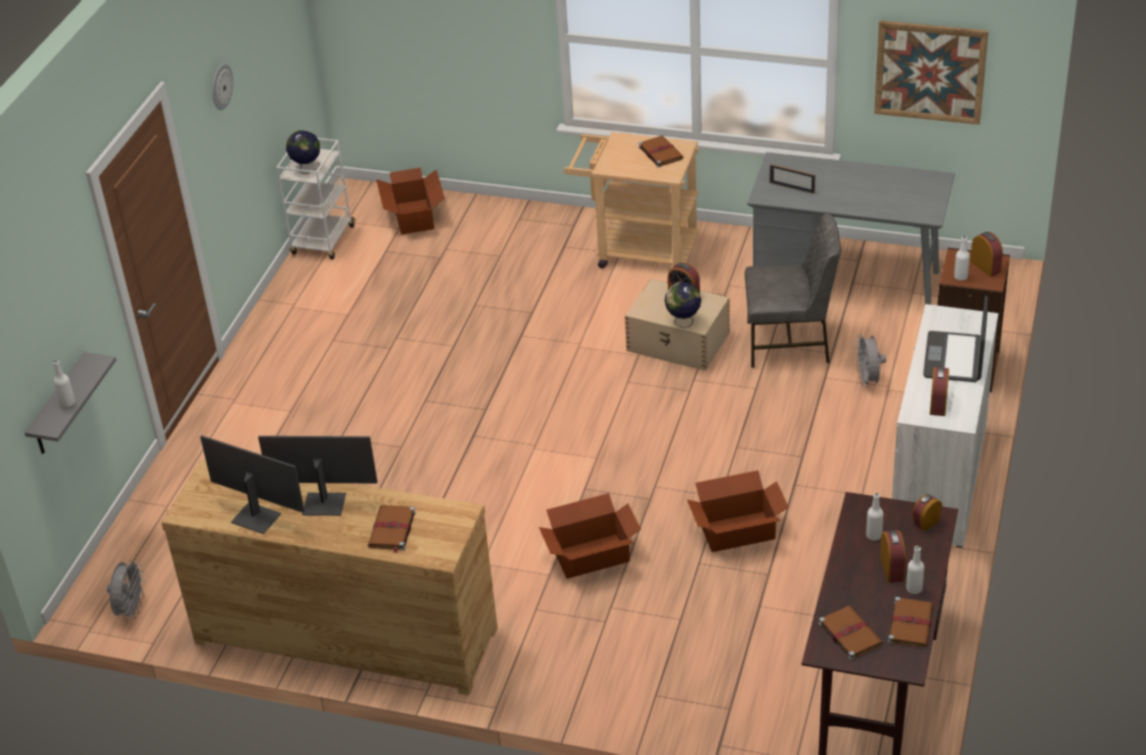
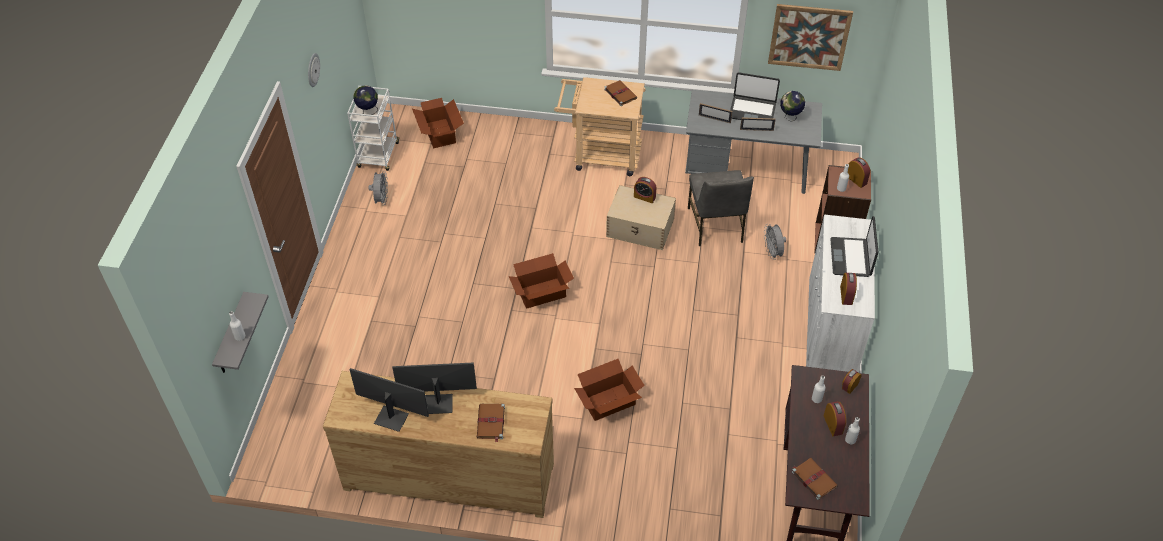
camera: 10 degrees left, 10 degrees up
grey fan [107,560,145,619] -> grey fan moved to [368,171,388,205]
globe [665,282,701,328] -> globe moved to [780,91,805,122]
cardboard box [687,470,789,552] -> cardboard box moved to [509,253,574,309]
grey chair [745,214,841,368] -> grey chair turned 90 degrees clockwise [688,170,754,246]
brown book [888,597,934,648] -> none
none -> laptop [730,72,780,120]
none -> picture frame [740,117,776,131]

